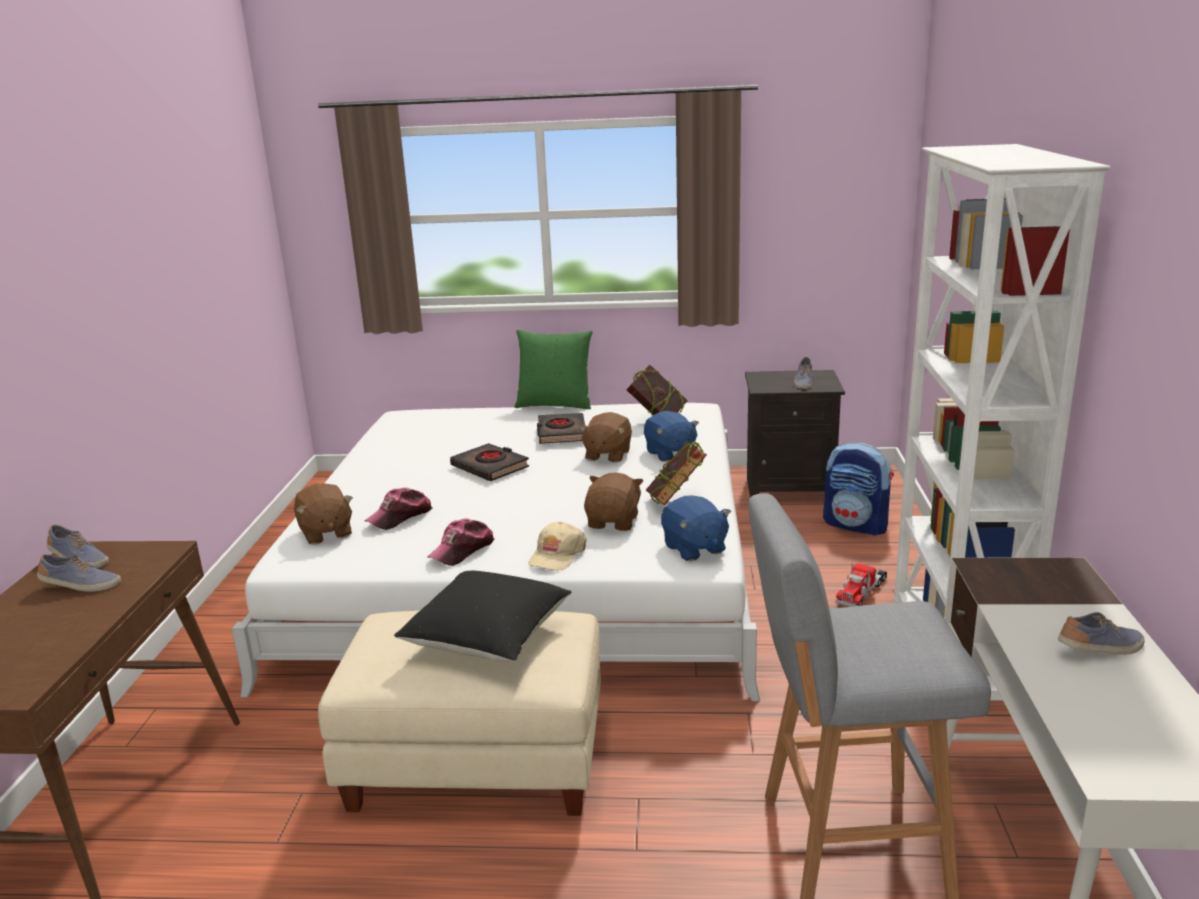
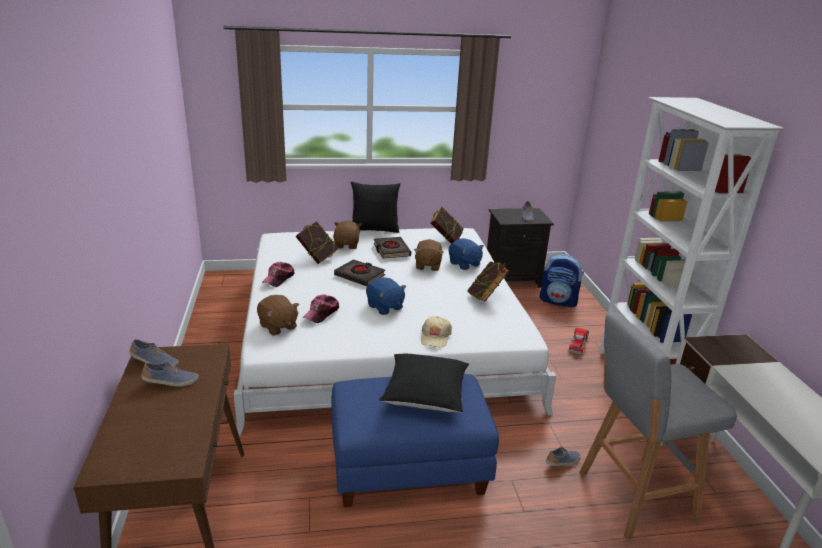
camera: 15 degrees left, 5 degrees up
beige ottoman [318,611,601,816] -> blue ottoman [332,374,499,507]
cap [427,519,494,566] -> cap moved to [262,262,295,287]
green pillow [514,330,593,409] -> black pillow [351,182,401,233]
brown plush toy [584,472,643,531] -> brown plush toy moved to [333,221,362,249]
blue plush toy [661,495,731,561] -> blue plush toy moved to [366,277,406,315]
shoe [1058,612,1145,654] -> shoe moved to [546,447,581,466]
none -> book [296,221,339,264]

